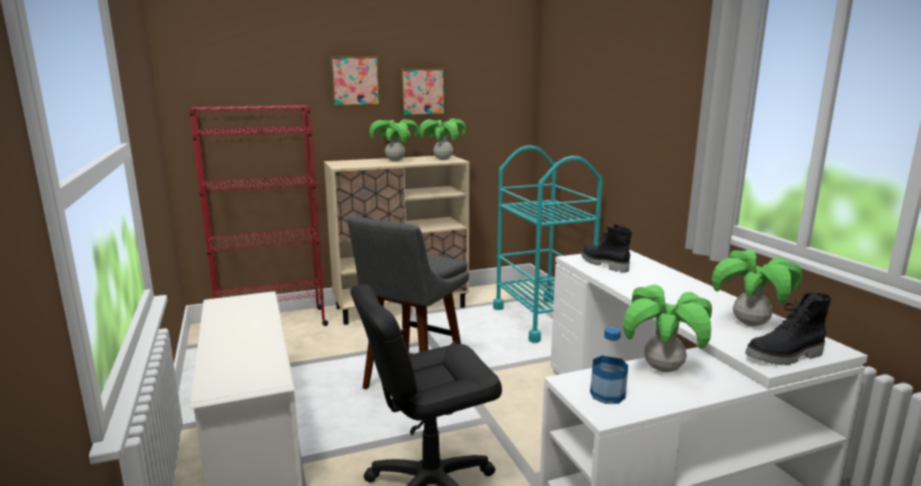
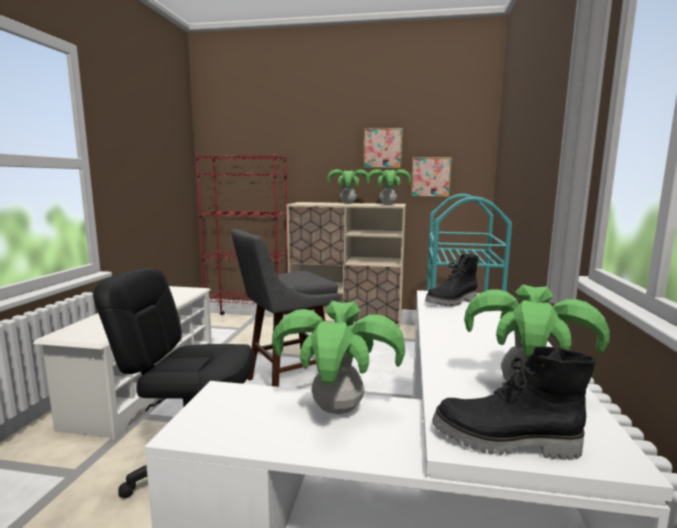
camera: 30 degrees right, 5 degrees down
picture [330,56,380,106] -> picture moved to [410,157,452,197]
black boot [581,224,632,273] -> black boot turned 120 degrees counterclockwise [425,254,479,306]
bottle [590,327,628,404] -> none

